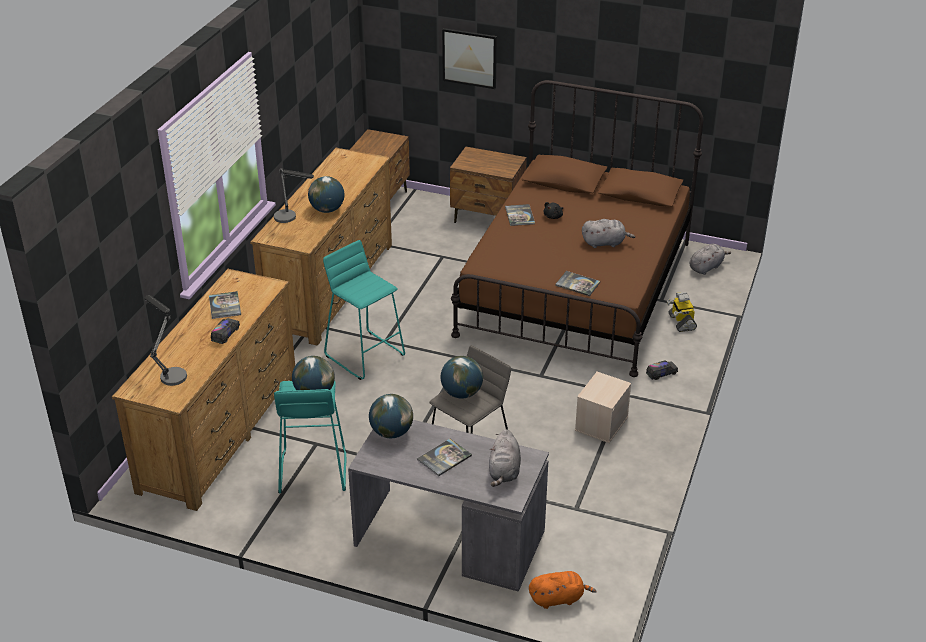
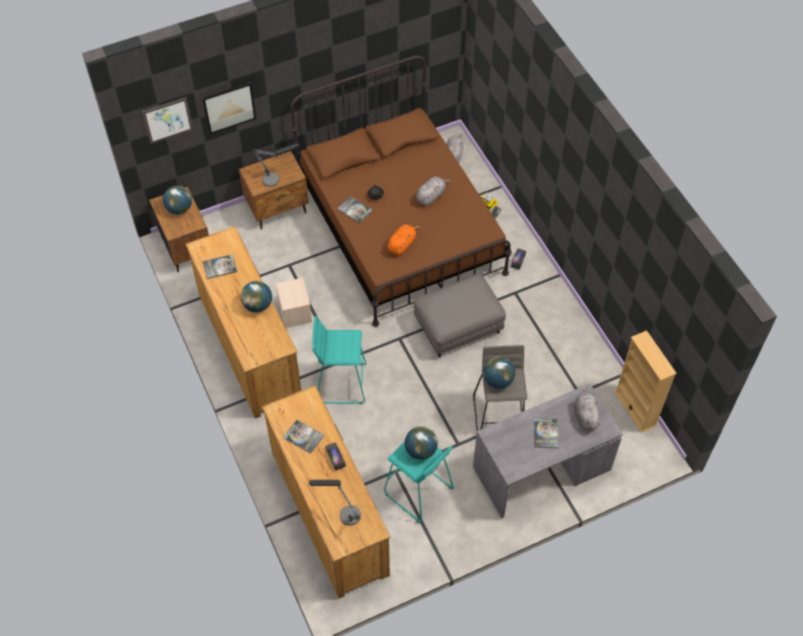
camera: 45 degrees left, 20 degrees up
table lamp [274,168,314,223] -> table lamp moved to [252,143,299,187]
globe [369,394,413,438] -> globe moved to [163,186,192,214]
grey plush toy [489,429,521,487] -> grey plush toy turned 150 degrees counterclockwise [574,388,601,431]
orange plush toy [529,571,597,609] -> orange plush toy moved to [387,224,421,255]
book [555,271,600,296] -> book moved to [203,254,237,279]
beige storage box [575,372,631,443] -> beige storage box moved to [276,278,312,329]
none -> picture [142,97,193,144]
none -> grey ottoman [413,274,506,357]
none -> beige bookcase [614,330,677,433]

